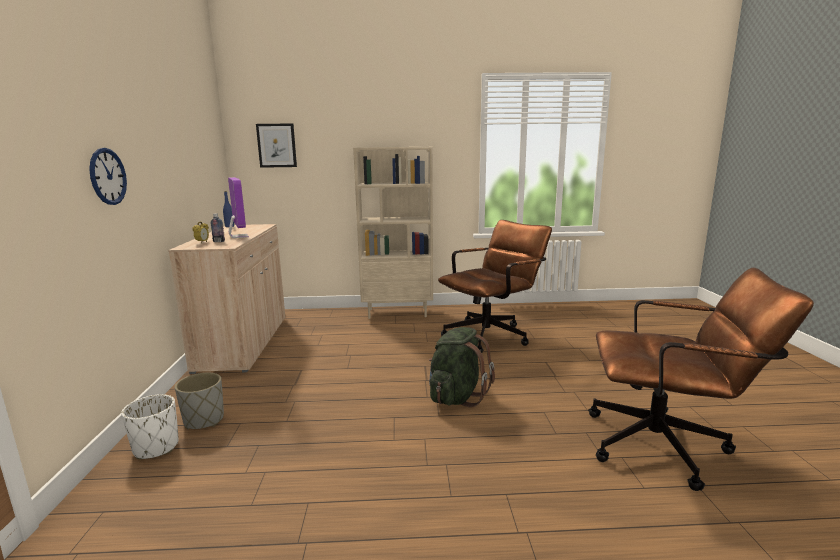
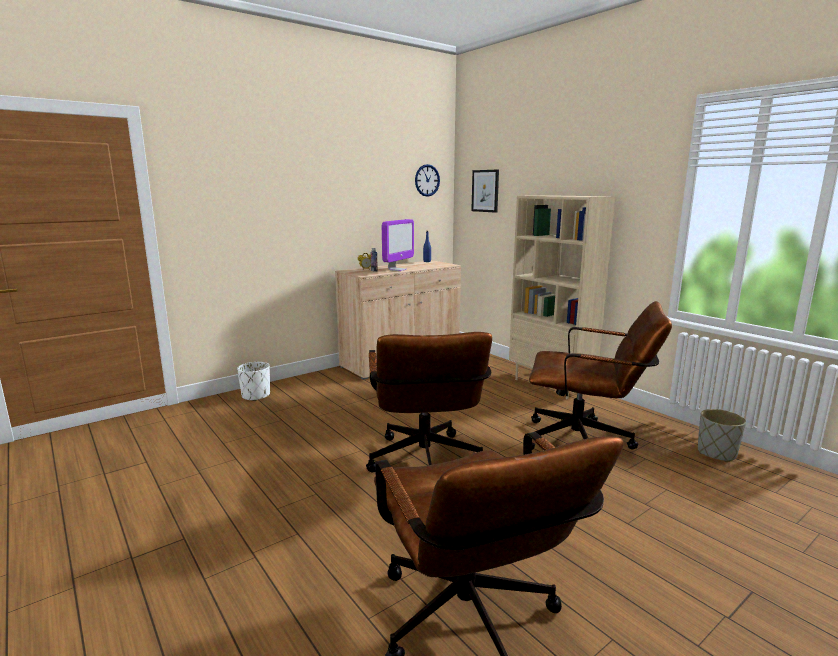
camera: 55 degrees right, 0 degrees up
wall clock [89,148,127,205] -> wall clock moved to [415,164,440,197]
grey planter [175,373,224,429] -> grey planter moved to [698,409,746,462]
green backpack [429,327,495,407] -> brown office chair [366,332,492,472]

